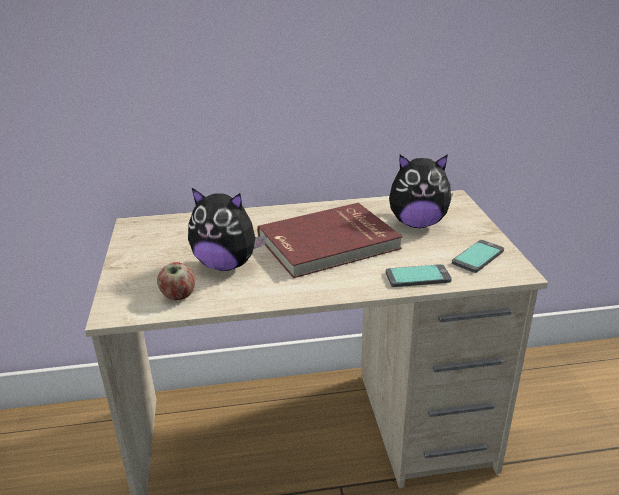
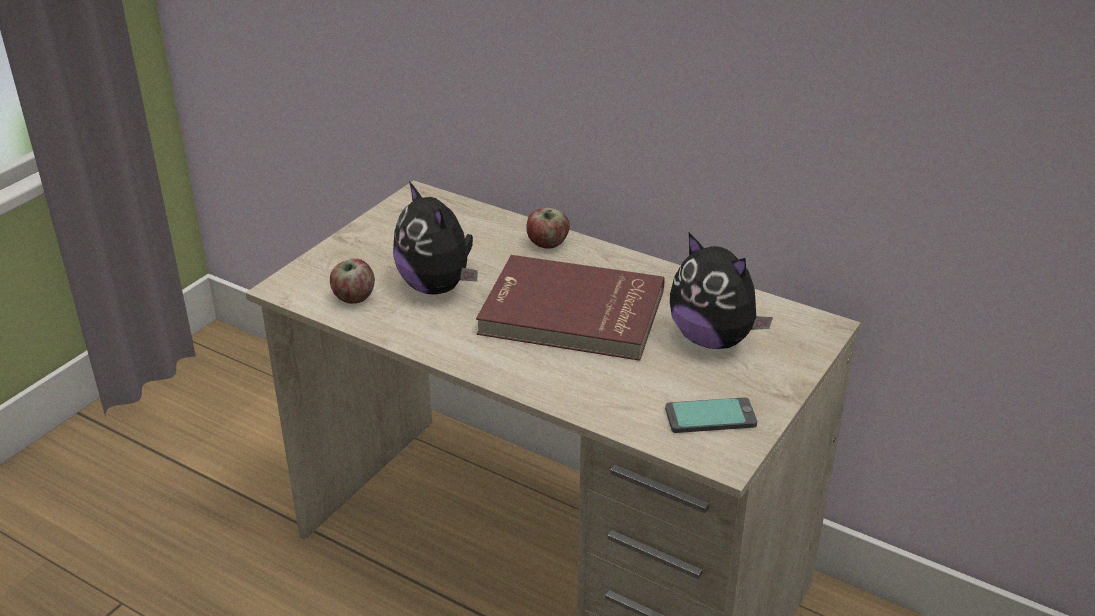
camera: 40 degrees right, 5 degrees up
phone [386,264,452,287] -> none
none -> apple [526,207,570,249]

